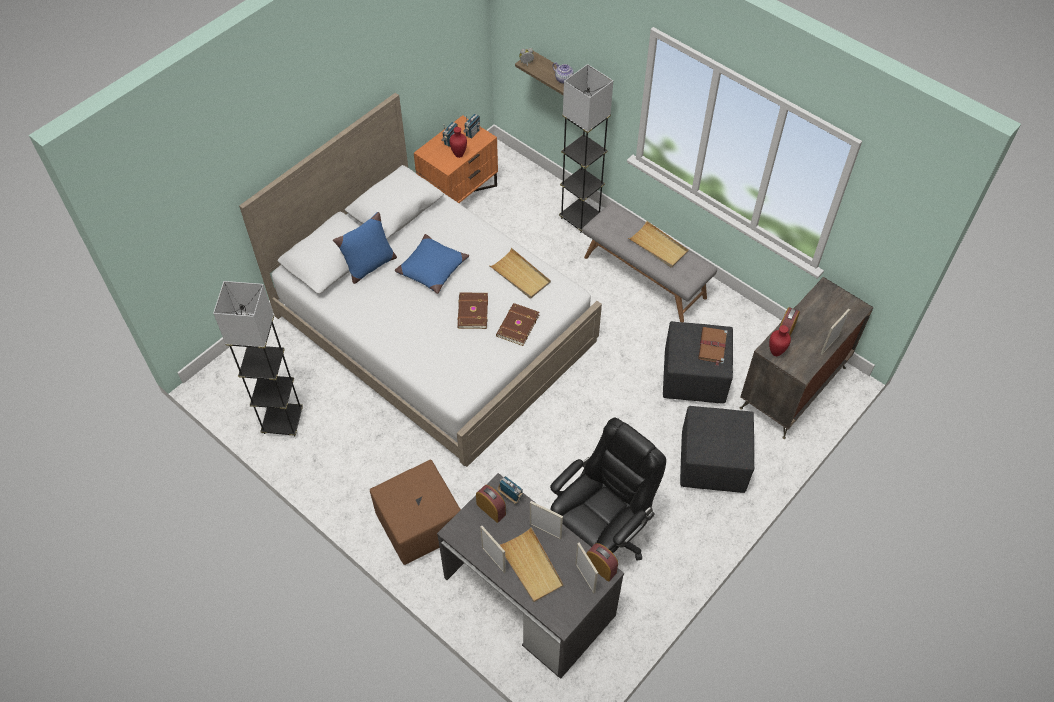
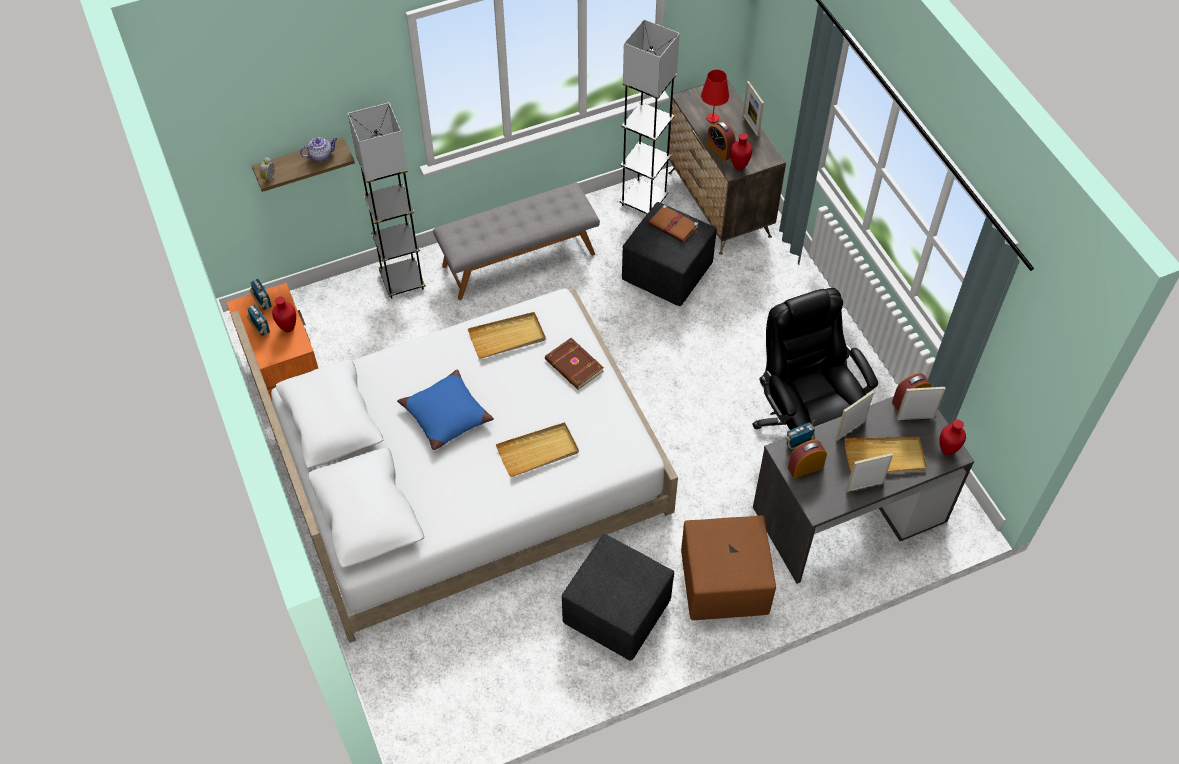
camera: 65 degrees left, 0 degrees up
grey floor lamp [213,281,303,437] -> grey floor lamp moved to [620,19,680,214]
blue pillow [333,212,397,284] -> none
brown book [457,293,488,329] -> none
beige tray [628,221,689,268] -> beige tray moved to [496,422,579,477]
black ottoman [680,406,754,493] -> black ottoman moved to [562,534,674,661]
none -> red table lamp [701,70,729,123]
none -> red vase [939,419,966,456]

